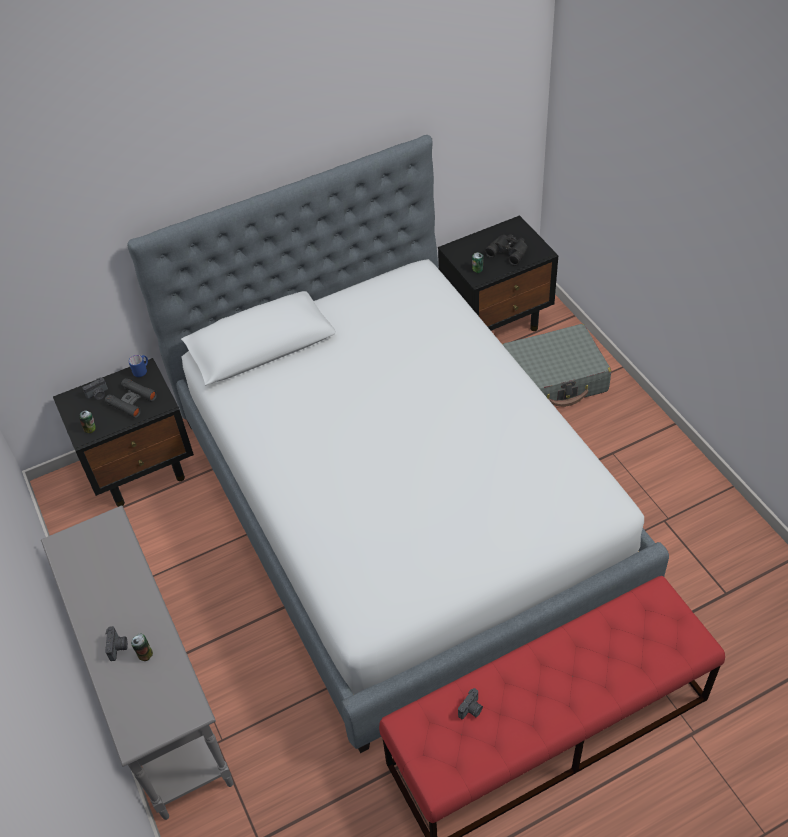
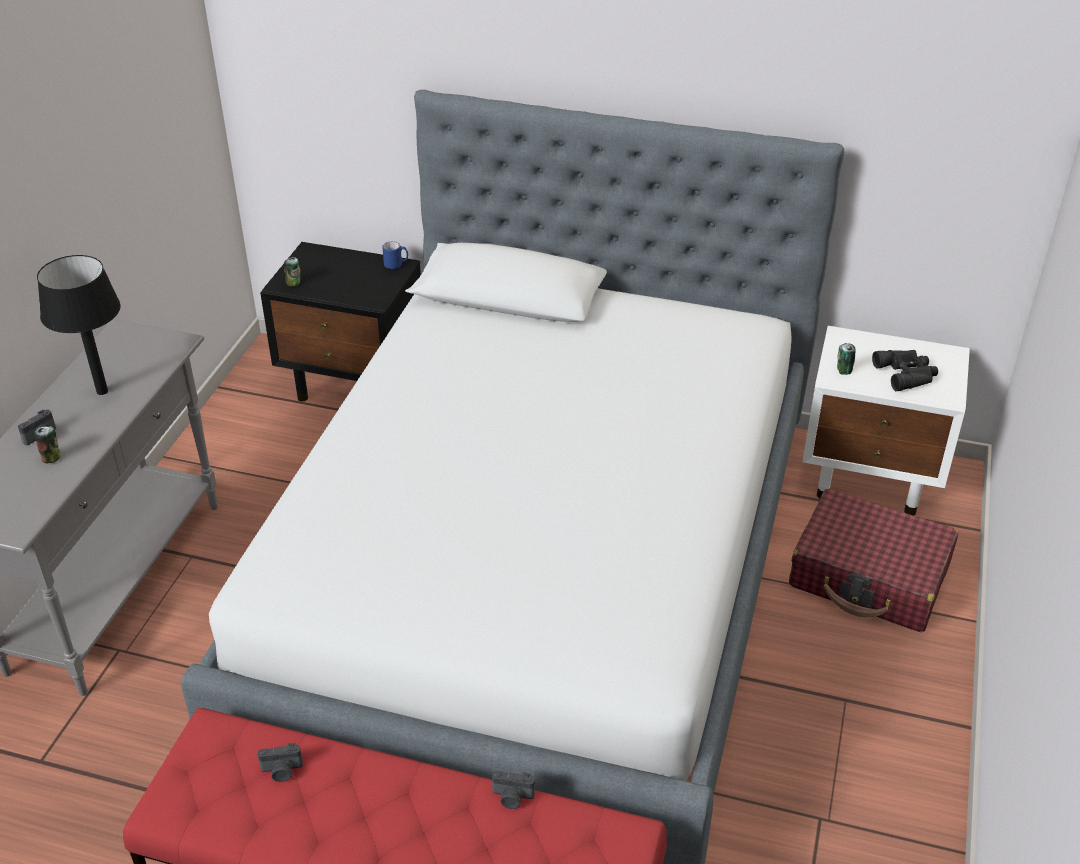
camera: 40 degrees right, 10 degrees down
camera [82,378,108,400] -> camera moved to [492,770,535,809]
black binoculars [105,378,157,418] -> none
black nightstand [438,215,558,331] -> white nightstand [802,326,970,516]
grey suitcase [502,324,611,407] -> red suitcase [789,488,958,632]
none -> black table lamp [37,255,121,395]

